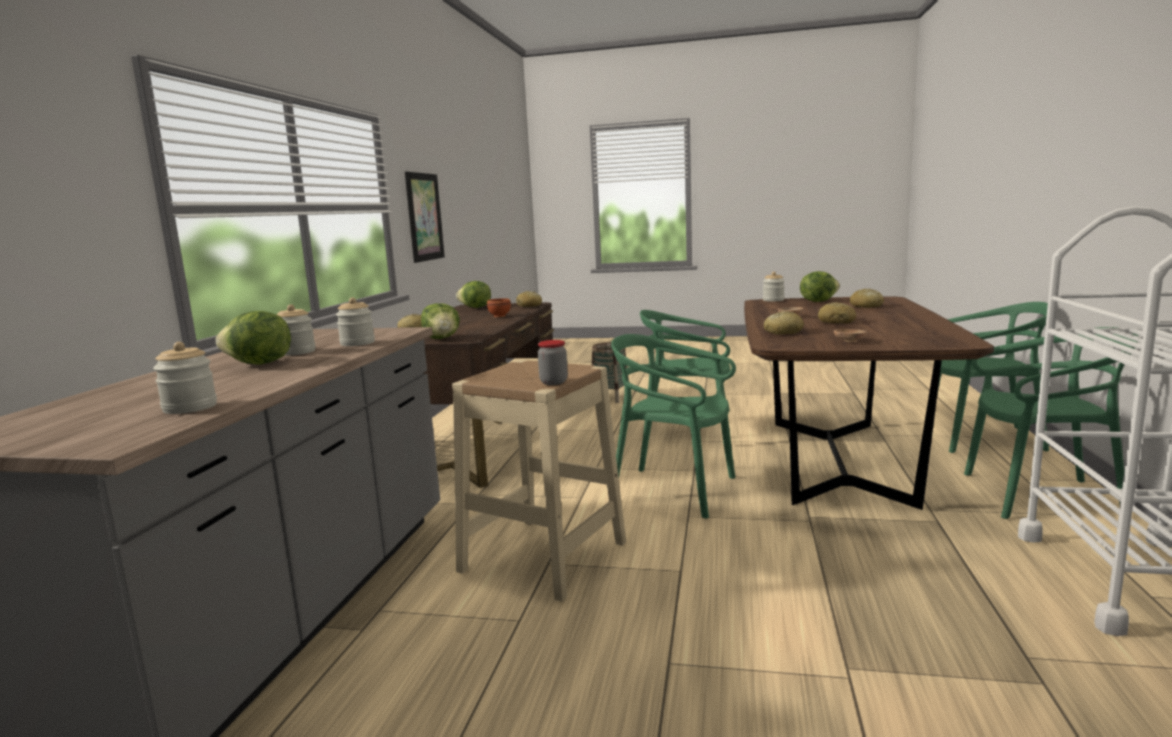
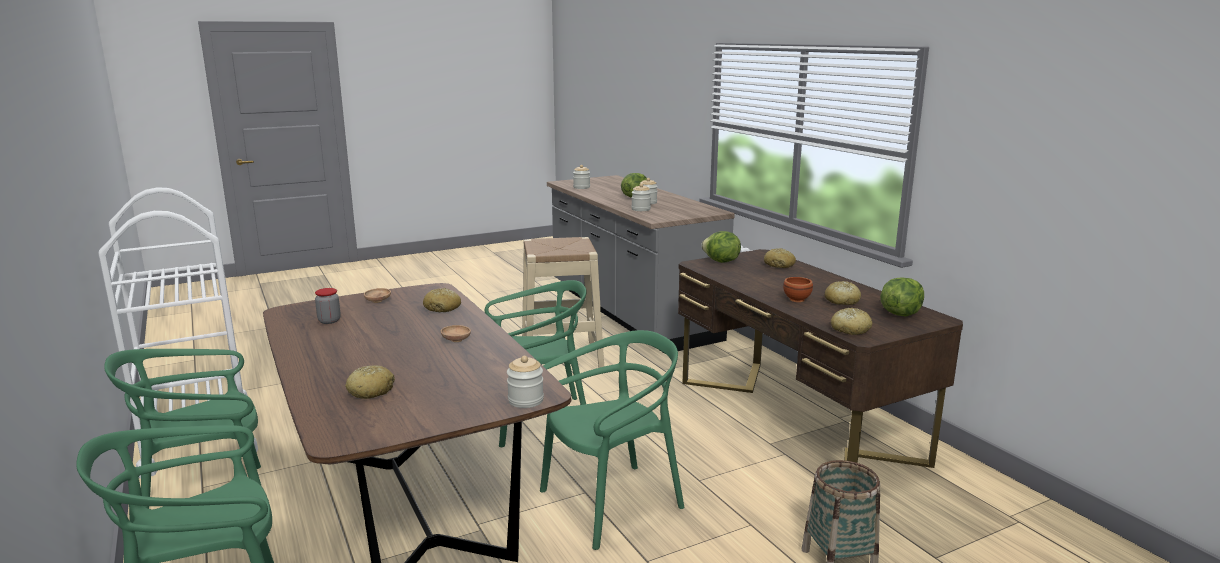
camera: 140 degrees right, 5 degrees up
picture [405,172,445,263] -> none
jar [538,340,568,385] -> jar moved to [315,288,341,324]
lettuce [800,271,840,302] -> none
bread [818,302,856,324] -> bread moved to [825,281,861,305]

